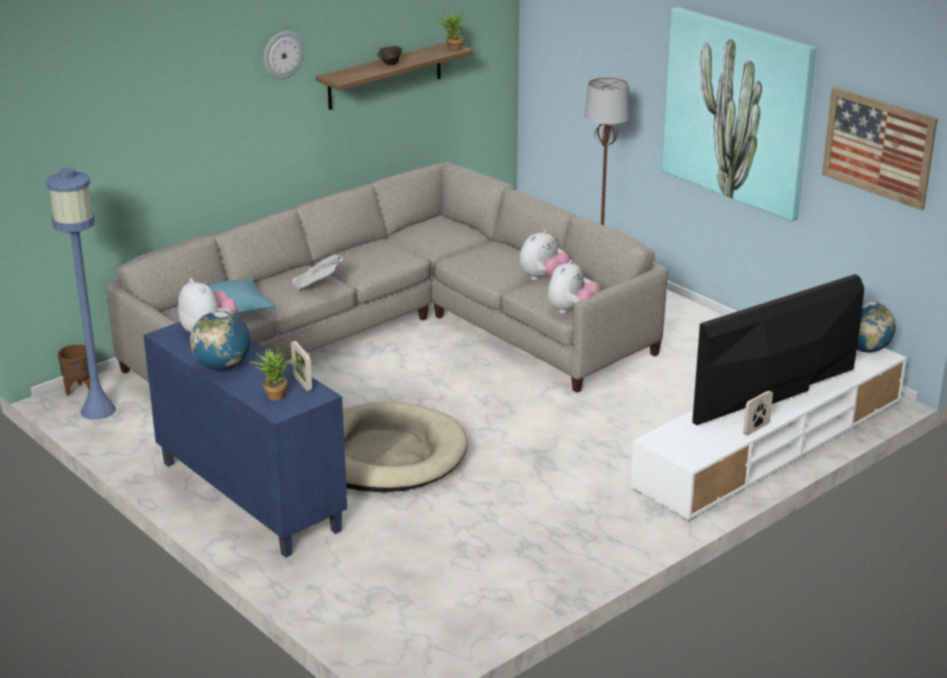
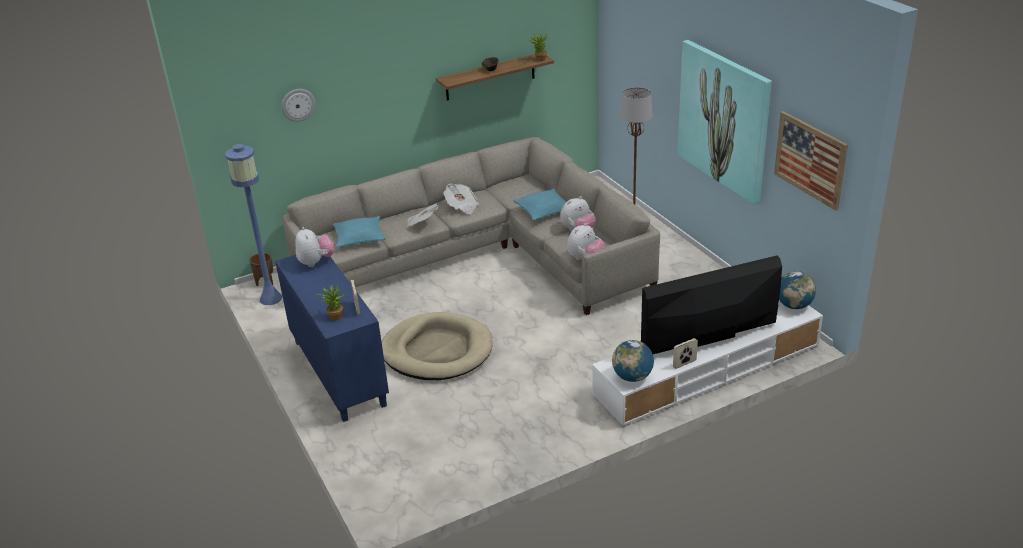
camera: 15 degrees right, 5 degrees up
globe [190,311,250,370] -> globe moved to [612,340,654,382]
wall clock [264,31,304,79] -> wall clock moved to [281,89,315,122]
none -> newspaper [443,183,479,214]
none -> turquoise pillow [513,188,567,221]

